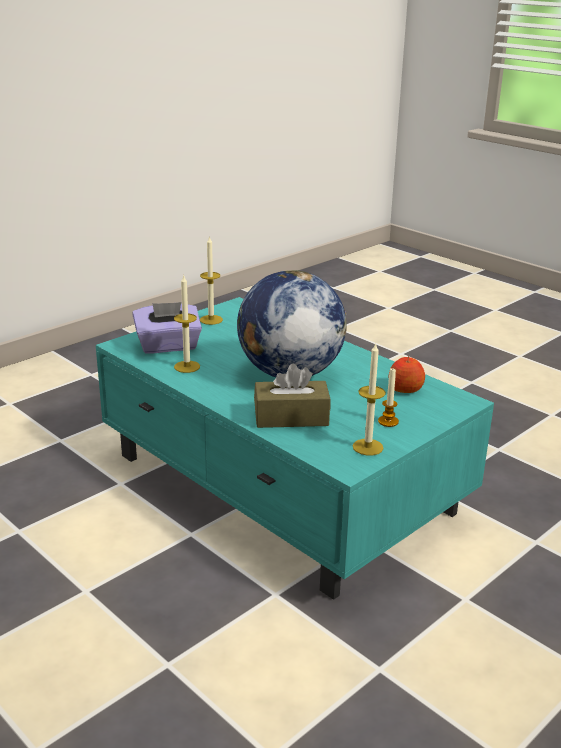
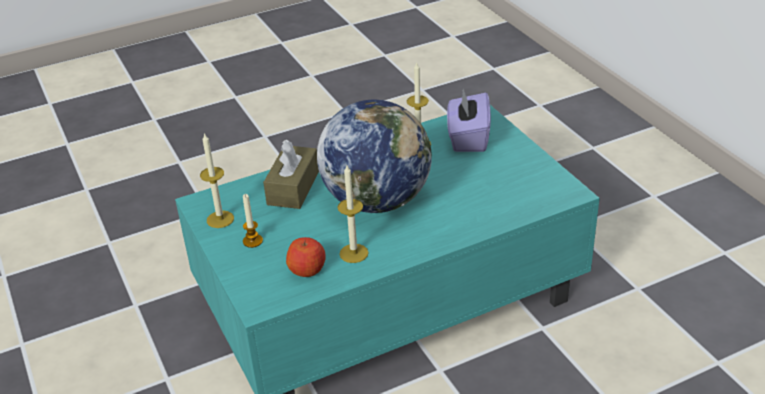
camera: 110 degrees right, 10 degrees up
candle [200,236,223,325] -> candle moved to [337,165,369,263]

